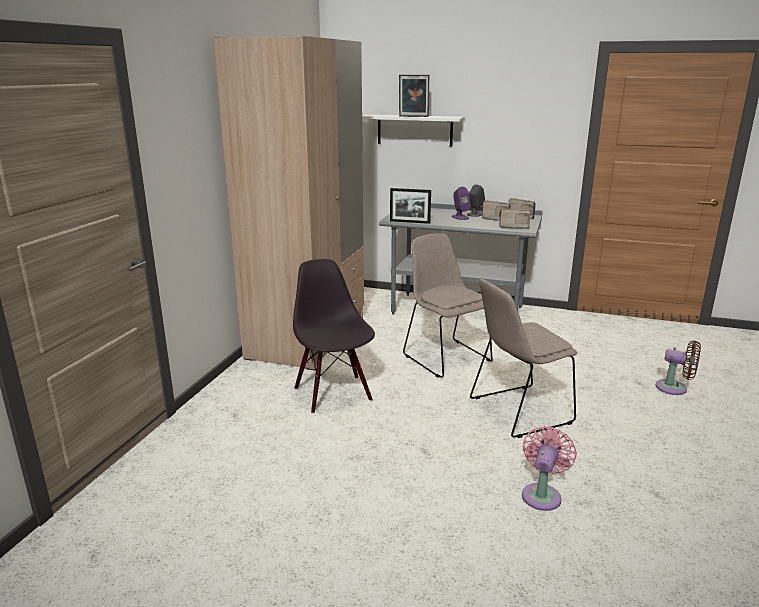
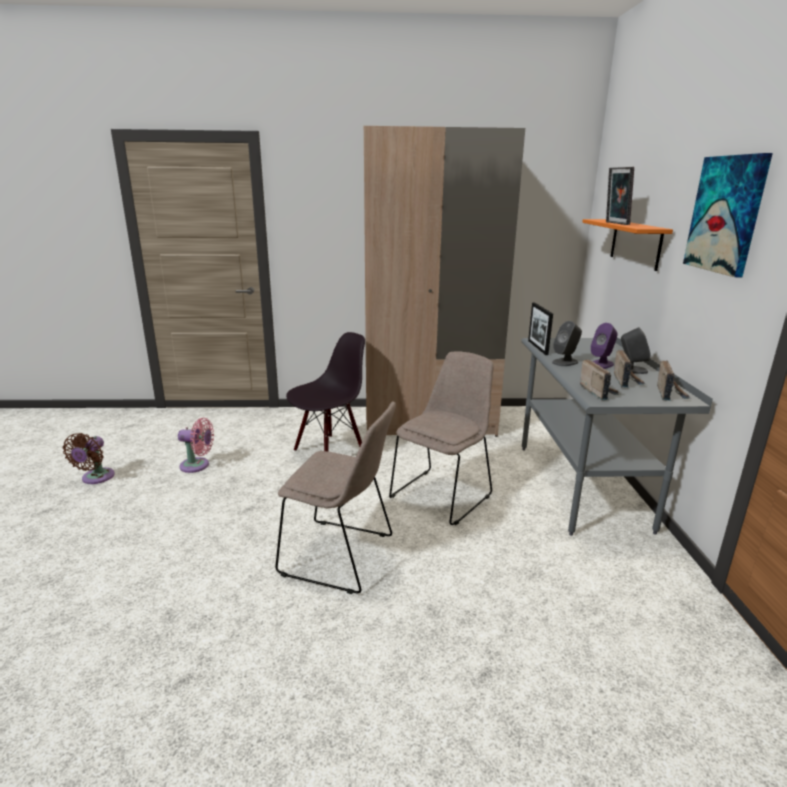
camera: 70 degrees right, 0 degrees up
white shelf [362,114,464,147] -> orange shelf [582,219,673,271]
beige chair [470,279,577,438] -> beige chair turned 150 degrees clockwise [275,401,396,594]
pink fan [522,426,577,511] -> pink fan moved to [178,418,214,473]
brown fan [655,341,701,395] -> brown fan moved to [63,433,115,484]
none -> grey speaker [552,321,582,366]
none -> picture [683,153,773,277]

